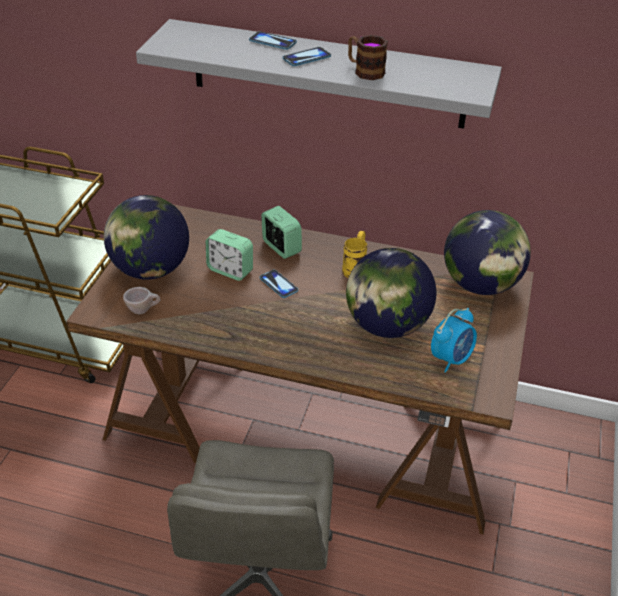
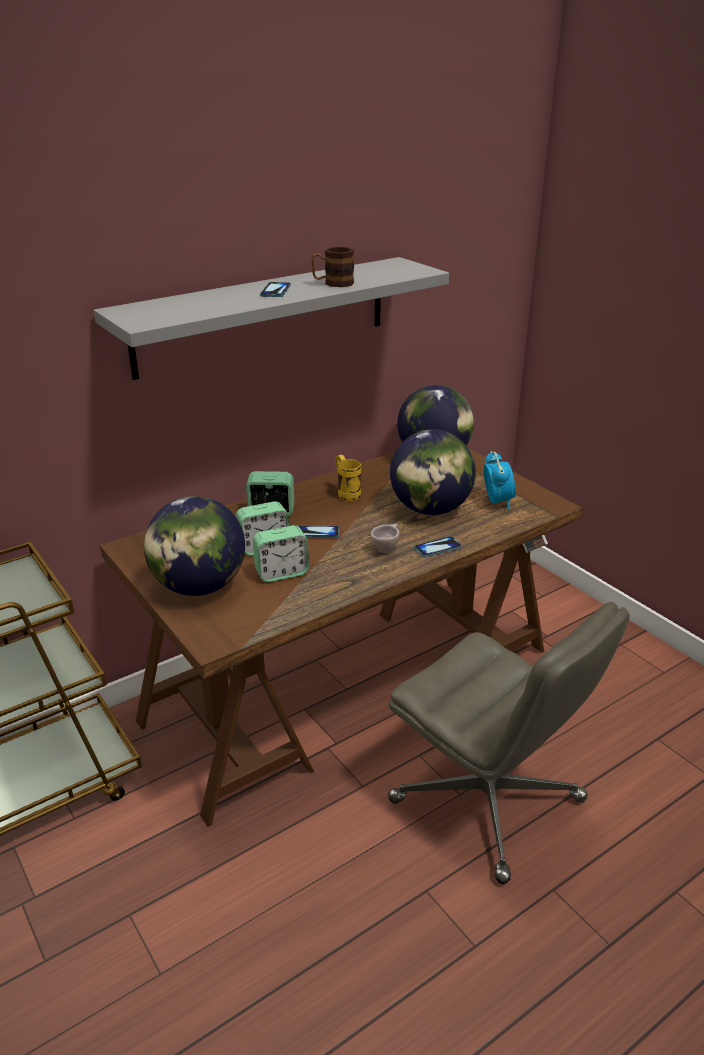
camera: 50 degrees left, 10 degrees down
beige cup [123,287,160,314] -> beige cup moved to [371,524,400,554]
phone [249,31,297,50] -> phone moved to [414,536,462,557]
none -> alarm clock [253,525,309,582]

